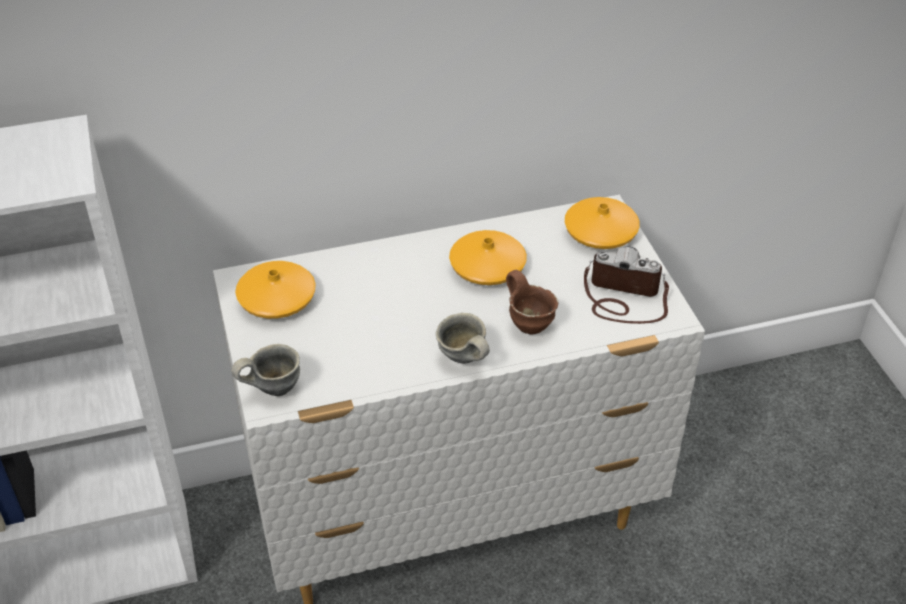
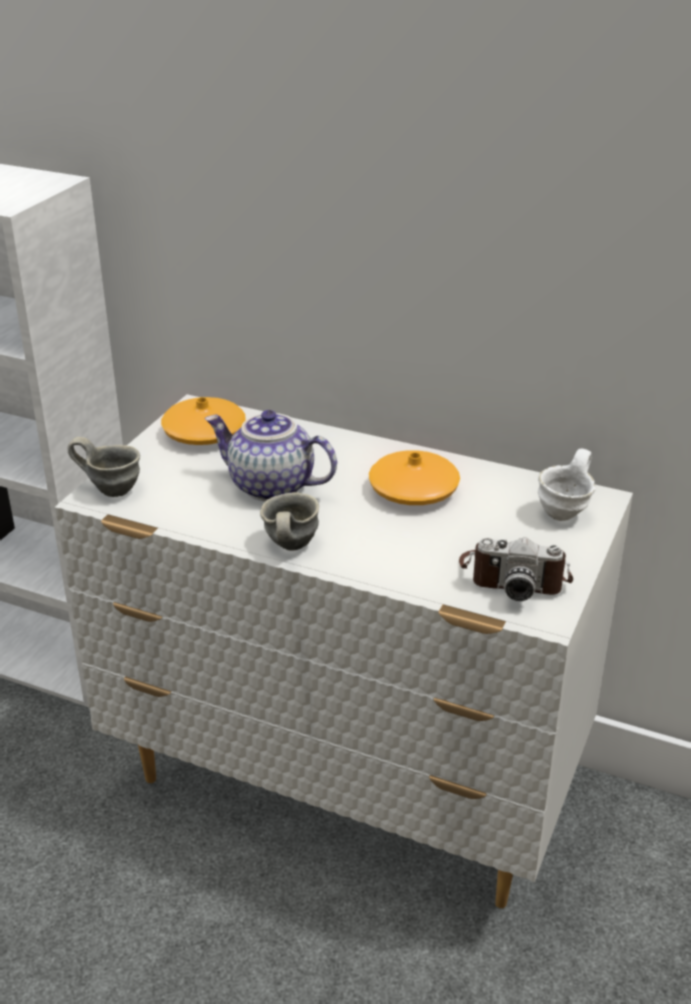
camera: 40 degrees right, 10 degrees down
brown mug [506,270,559,335] -> none
orange vase [565,197,640,249] -> white mug [538,449,596,521]
camera [584,246,669,324] -> camera turned 135 degrees clockwise [459,537,573,601]
none -> teapot [205,410,337,501]

